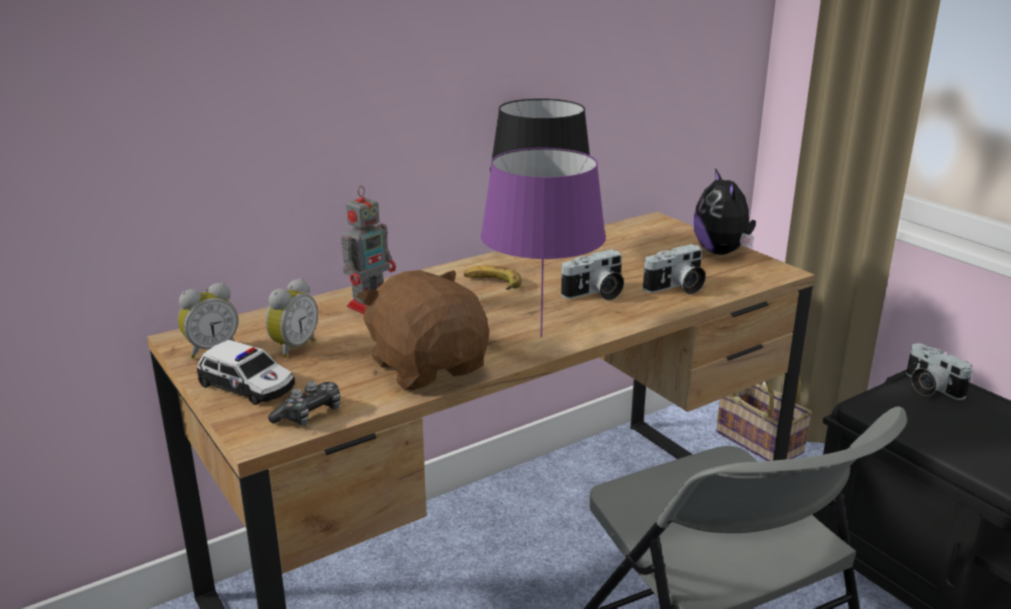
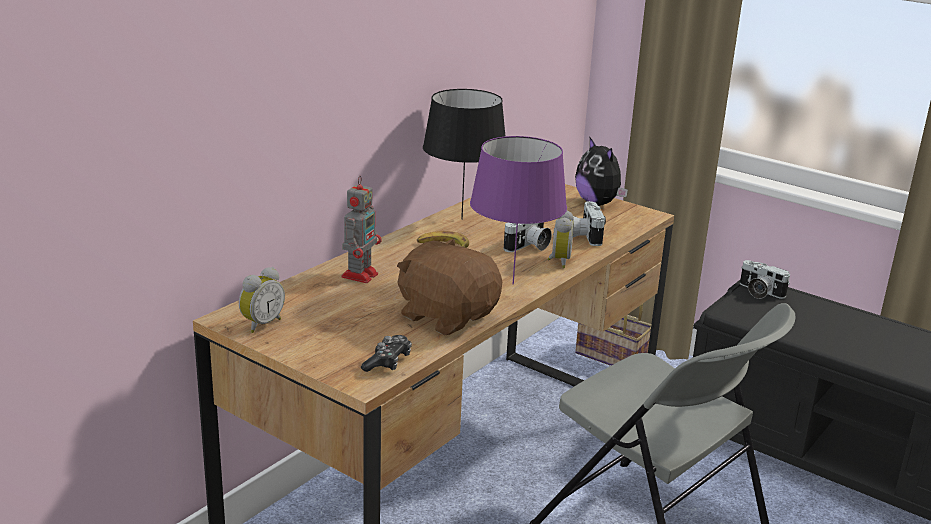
camera: 20 degrees left, 0 degrees up
toy car [197,340,295,405] -> none
alarm clock [265,278,318,358] -> alarm clock moved to [548,210,574,268]
camera [643,244,706,295] -> camera turned 135 degrees clockwise [573,201,606,246]

